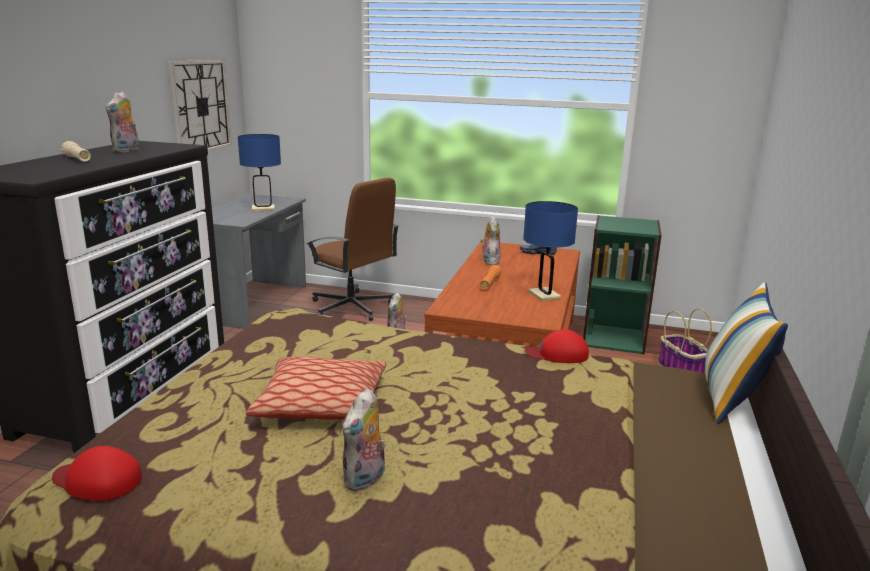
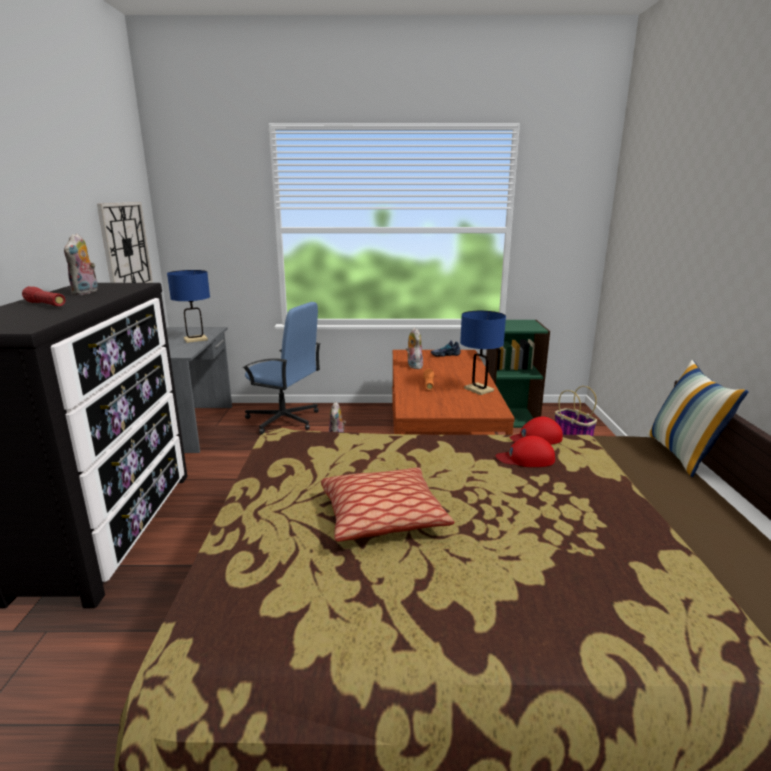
camera: 15 degrees left, 0 degrees up
red cap [52,446,142,501] -> red cap moved to [495,436,555,467]
beige flashlight [61,141,91,162] -> red flashlight [22,286,65,306]
brown office chair [307,178,399,321] -> blue office chair [242,302,320,434]
plush toy [342,388,386,492] -> none

